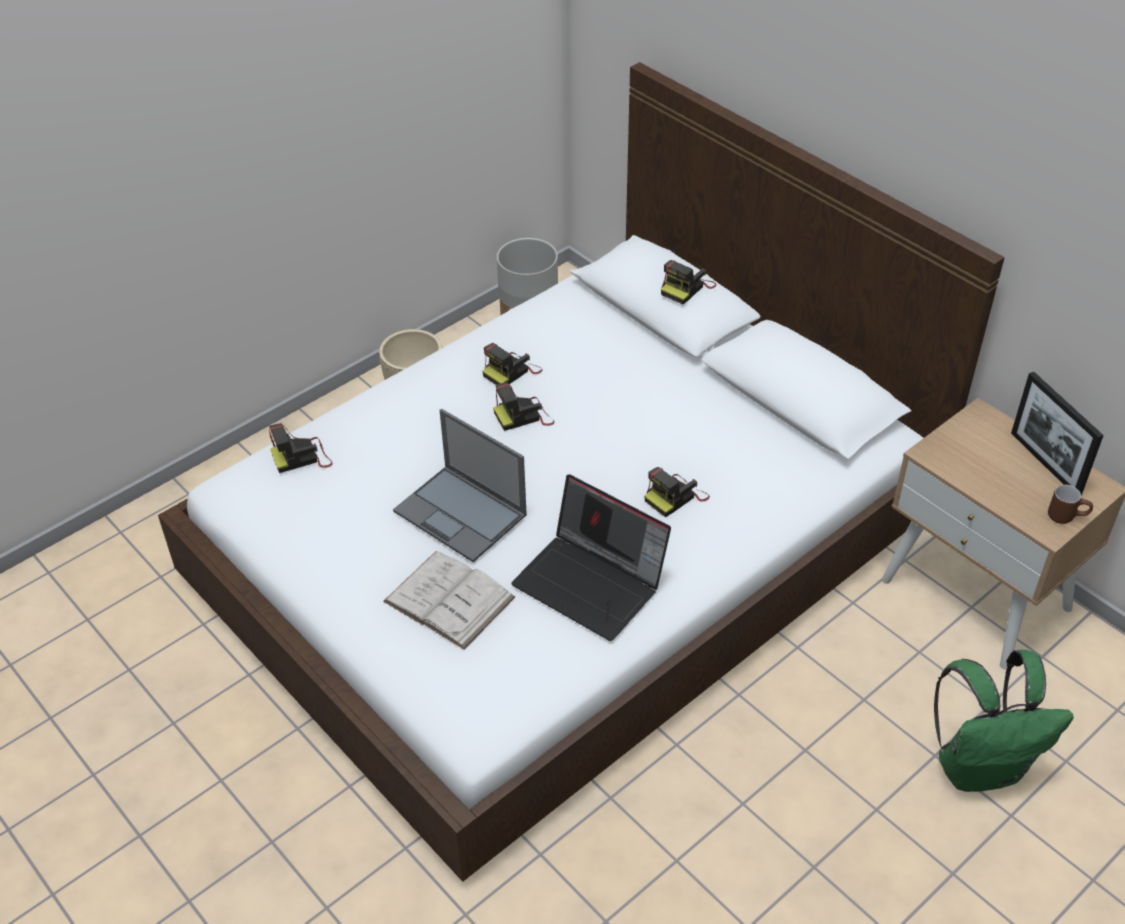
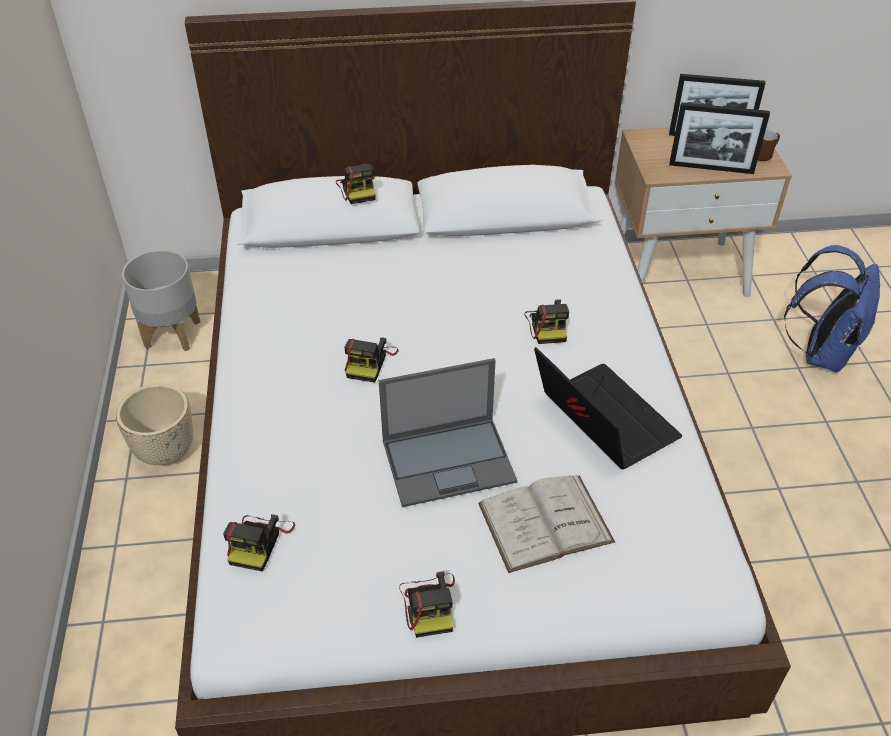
camera: 55 degrees left, 0 degrees up
camera [482,343,542,385] -> camera moved to [399,571,455,638]
laptop [511,475,671,641] -> laptop turned 105 degrees counterclockwise [534,347,682,469]
green backpack [934,650,1074,792] -> blue backpack [784,245,880,373]
none -> picture frame [669,102,770,174]

